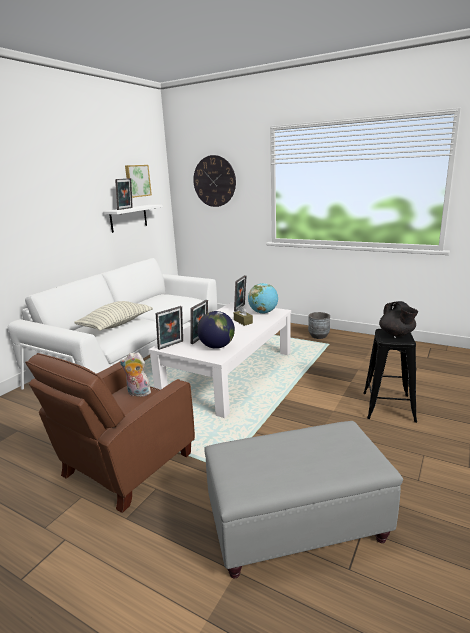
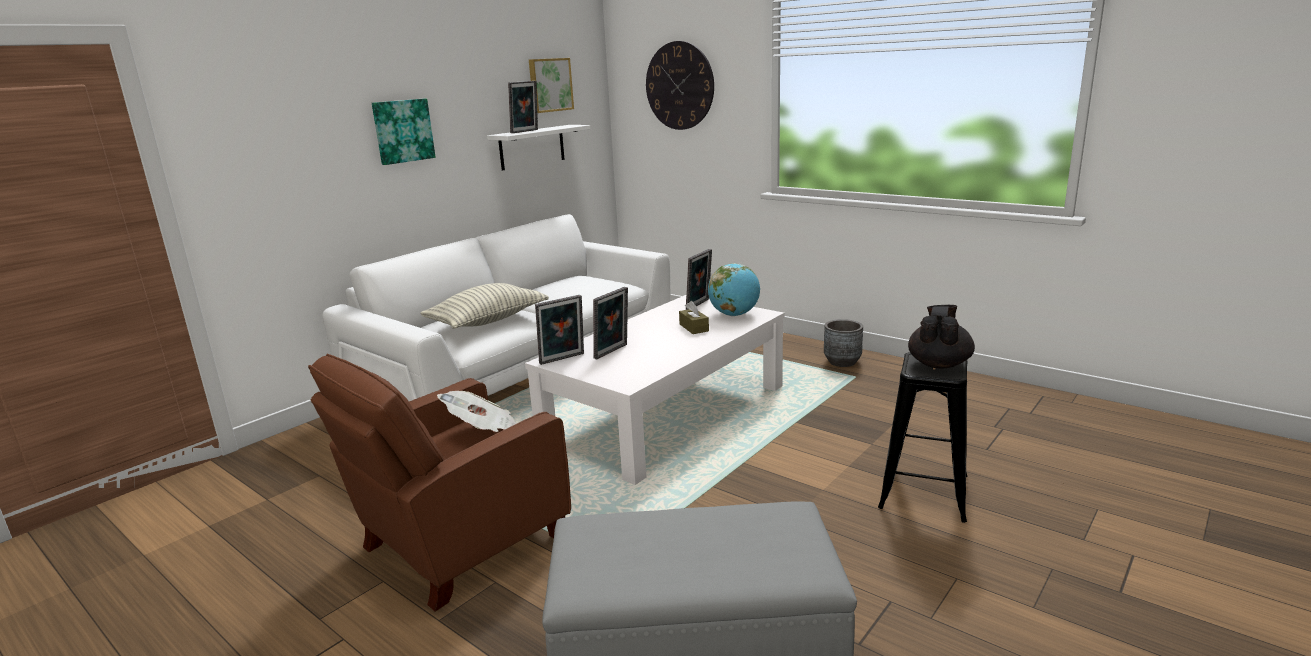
camera: 10 degrees right, 0 degrees up
plush toy [120,352,151,397] -> newspaper [437,391,517,432]
globe [197,311,235,349] -> none
black teapot [379,301,418,337] -> black teapot turned 150 degrees counterclockwise [908,305,975,369]
none -> picture [372,99,436,165]

